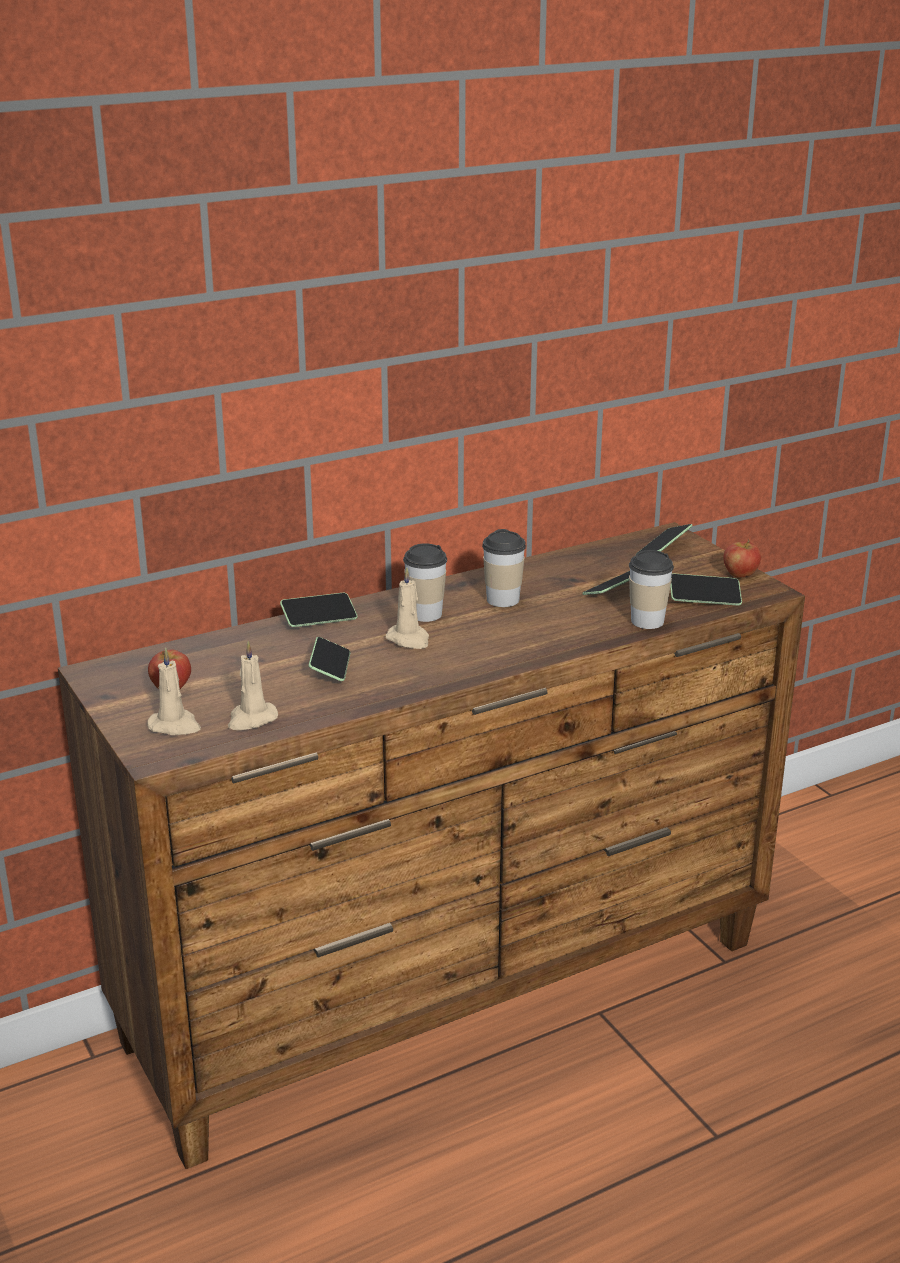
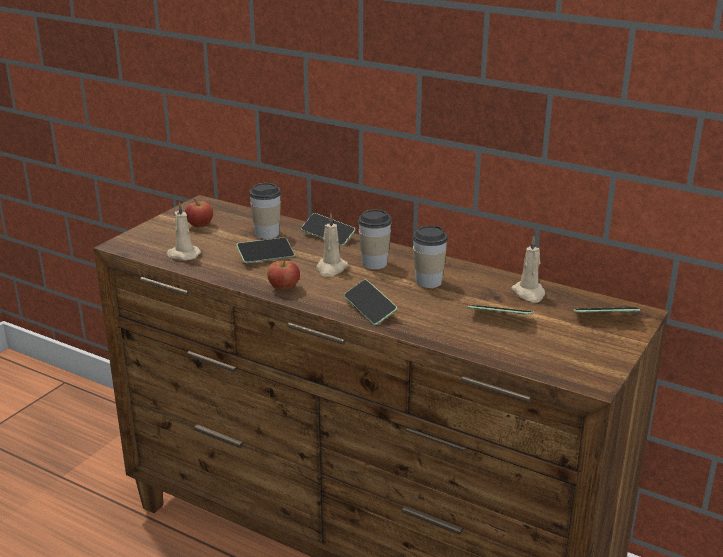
camera: 60 degrees right, 0 degrees up
beige candle [147,648,201,735] -> beige candle moved to [511,236,545,302]
cup [629,550,674,629] -> cup moved to [249,183,281,239]
phone [670,573,742,606] -> phone moved to [344,280,397,325]
apple [723,539,761,578] -> apple moved to [267,260,300,291]

